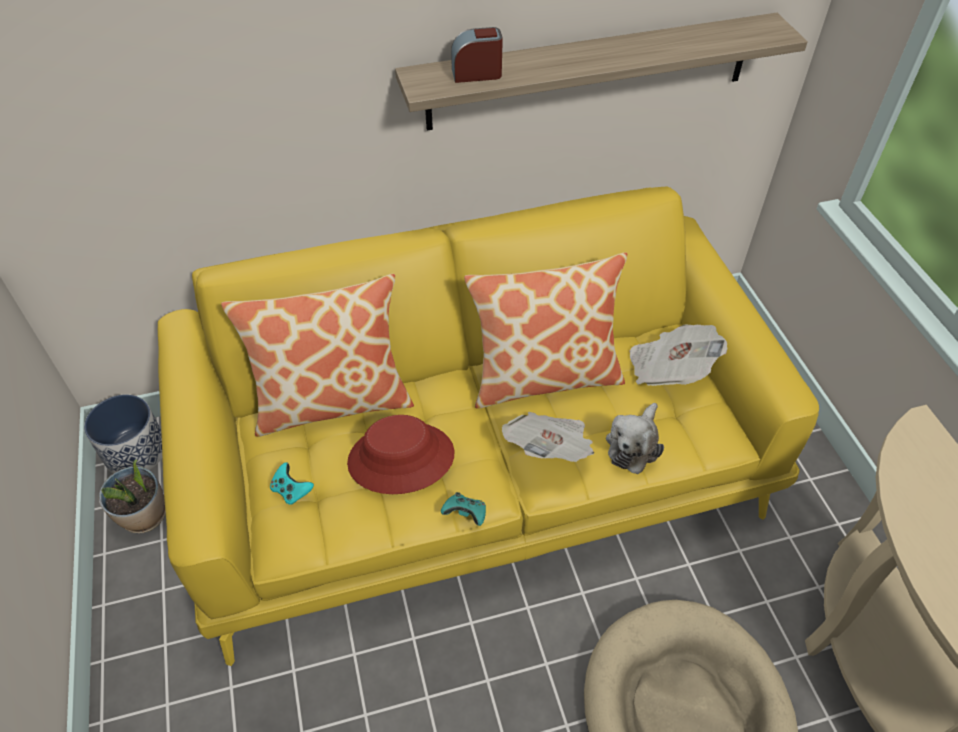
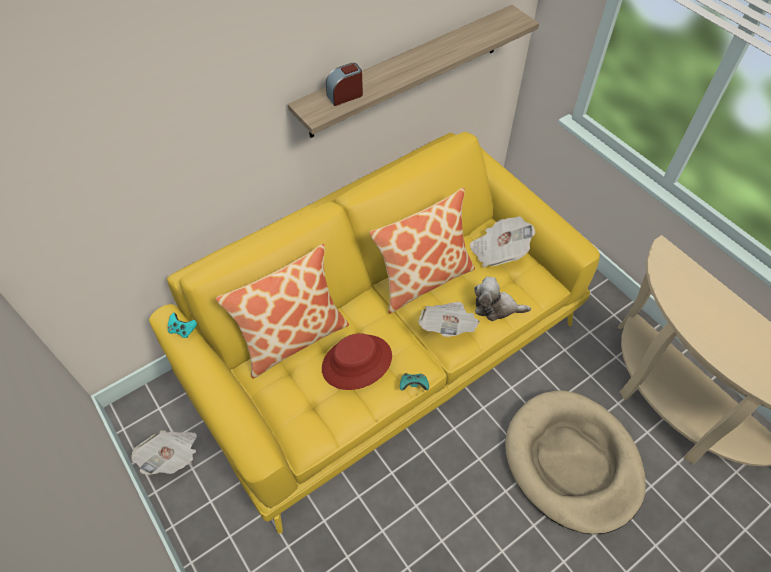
camera: 20 degrees left, 5 degrees up
planter [84,394,162,473] -> none
potted plant [99,460,166,533] -> newspaper [131,430,197,475]
turquoise game controller [270,462,314,505] -> turquoise game controller moved to [168,313,197,338]
plush toy [606,403,664,474] -> plush toy turned 90 degrees clockwise [474,277,531,321]

